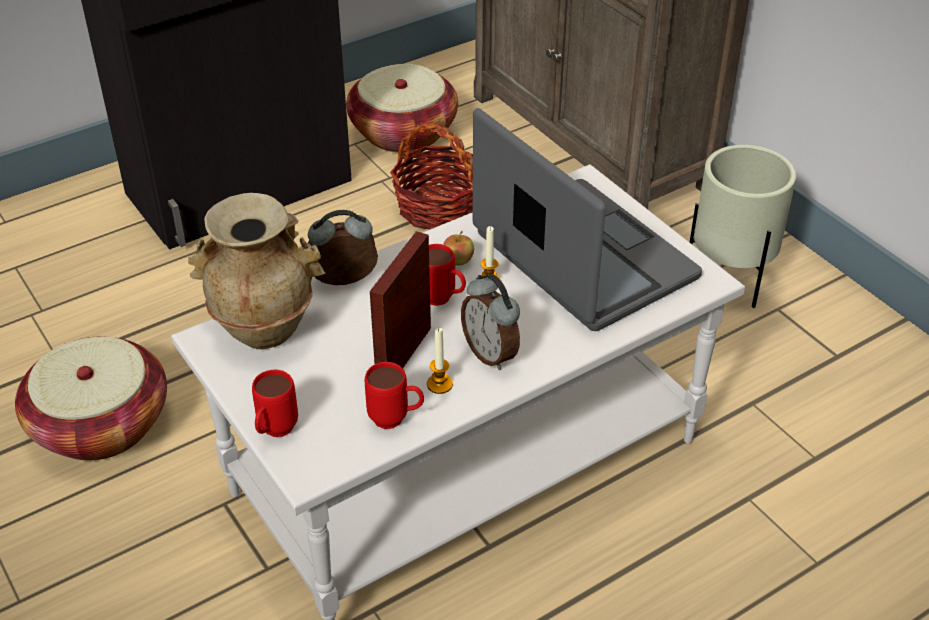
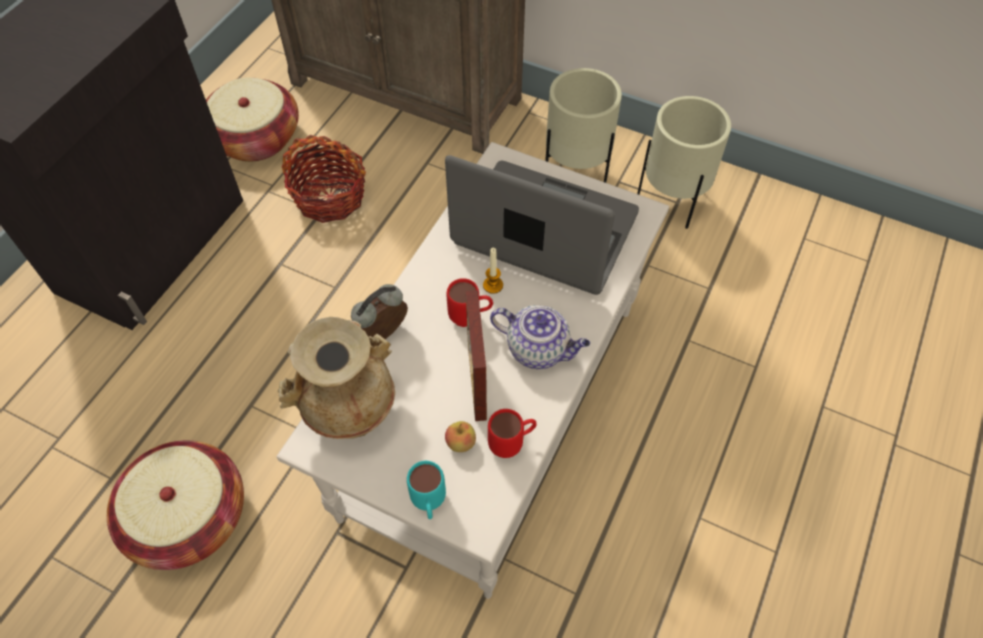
camera: 30 degrees left, 15 degrees up
red mug [252,370,298,437] -> turquoise mug [407,461,446,519]
candle [427,328,453,394] -> none
apple [443,231,474,266] -> apple moved to [445,421,476,452]
alarm clock [461,274,520,370] -> teapot [490,305,590,369]
none -> beige planter [637,96,731,229]

